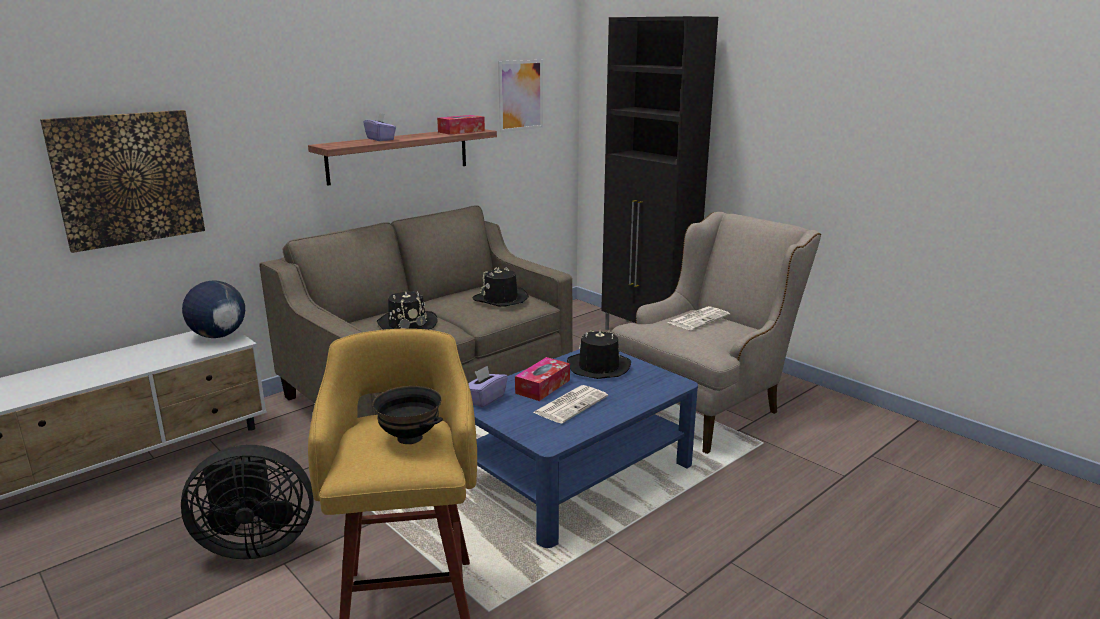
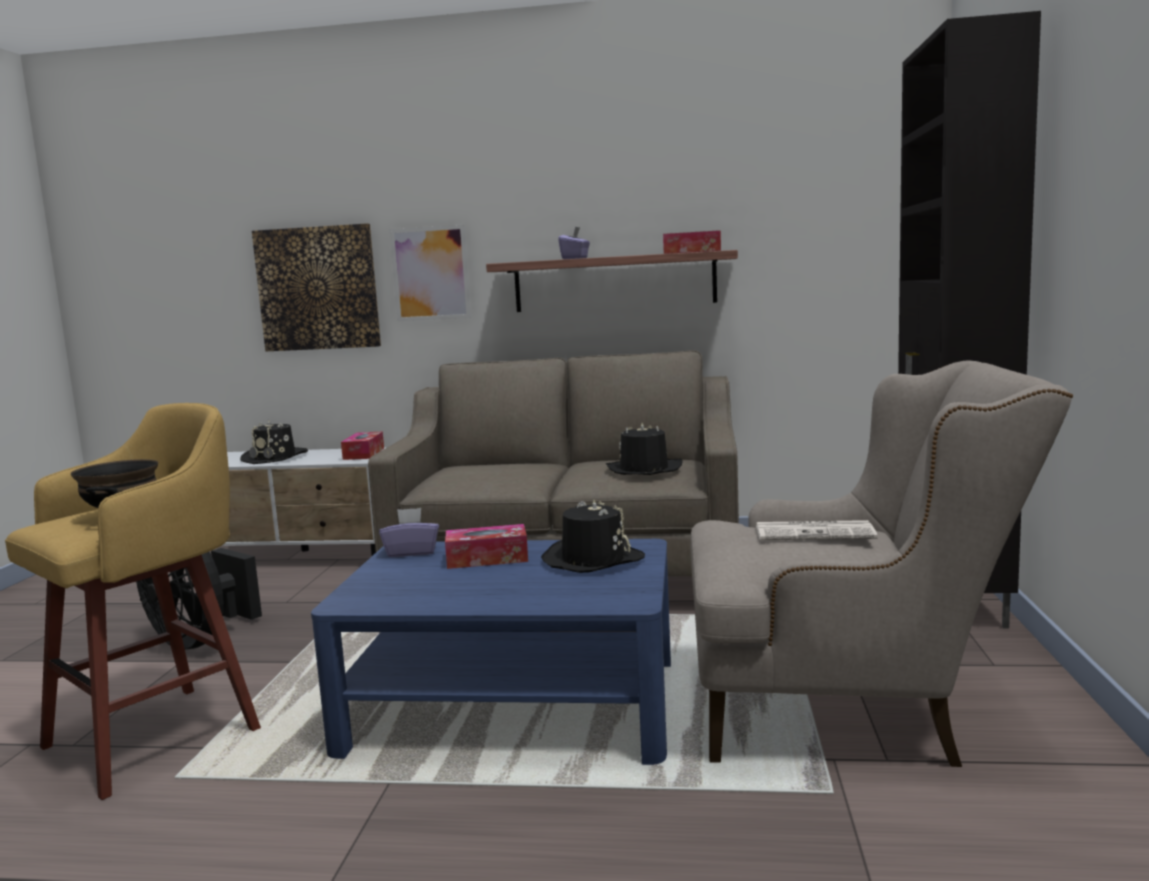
camera: 50 degrees right, 10 degrees down
globe [182,280,245,338] -> tissue box [341,432,384,460]
black hat [377,291,438,330] -> black hat moved to [240,420,308,464]
picture [498,60,543,132] -> picture moved to [390,225,471,321]
newspaper [533,385,608,424] -> none

